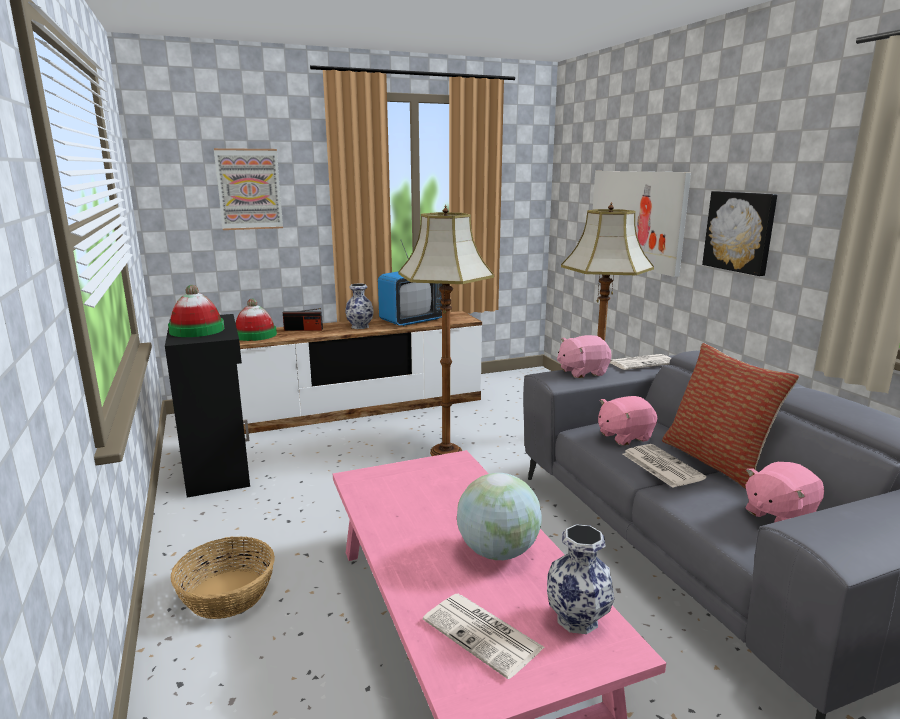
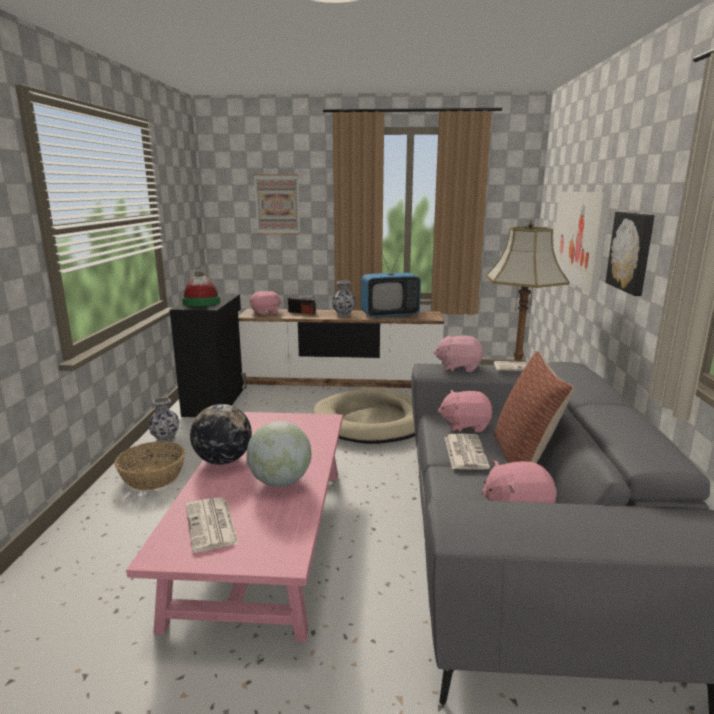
camera: 25 degrees right, 0 degrees up
hat [236,299,277,341] -> pink plush toy [250,291,282,315]
floor lamp [399,205,494,456] -> beige dog bed [312,388,415,444]
vase [547,524,614,634] -> vase moved to [149,397,179,442]
none -> globe [190,404,252,465]

